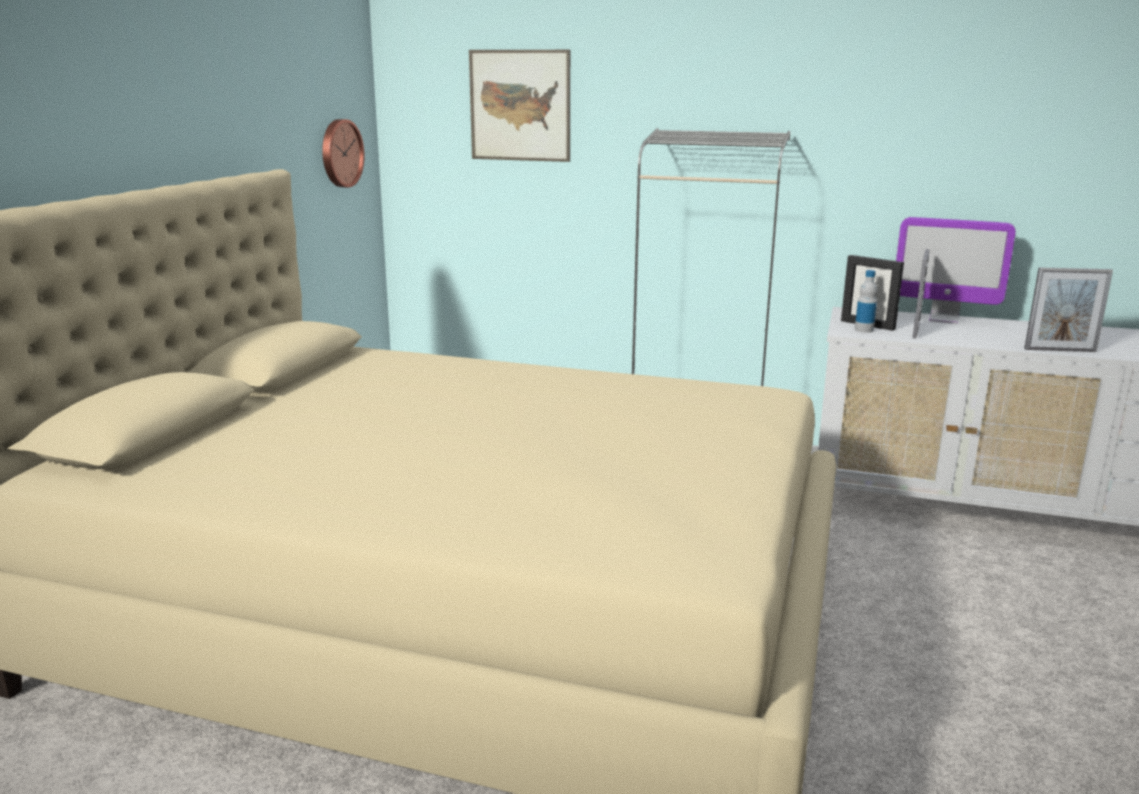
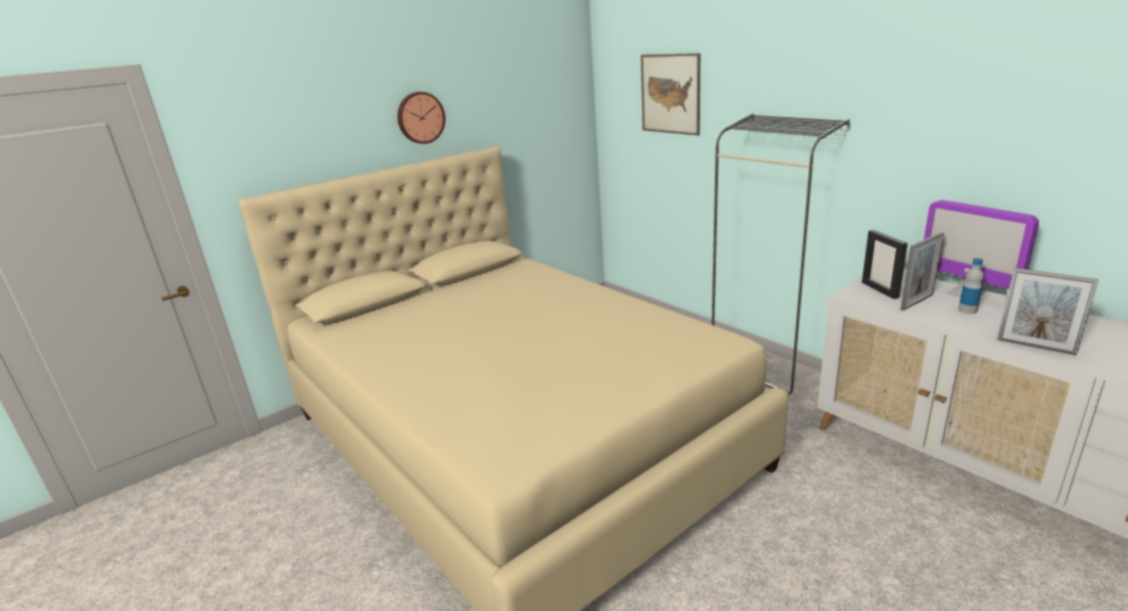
camera: 35 degrees right, 5 degrees up
wall clock [322,119,365,188] -> wall clock moved to [397,92,445,144]
bottle [855,270,877,333] -> bottle moved to [958,258,984,314]

